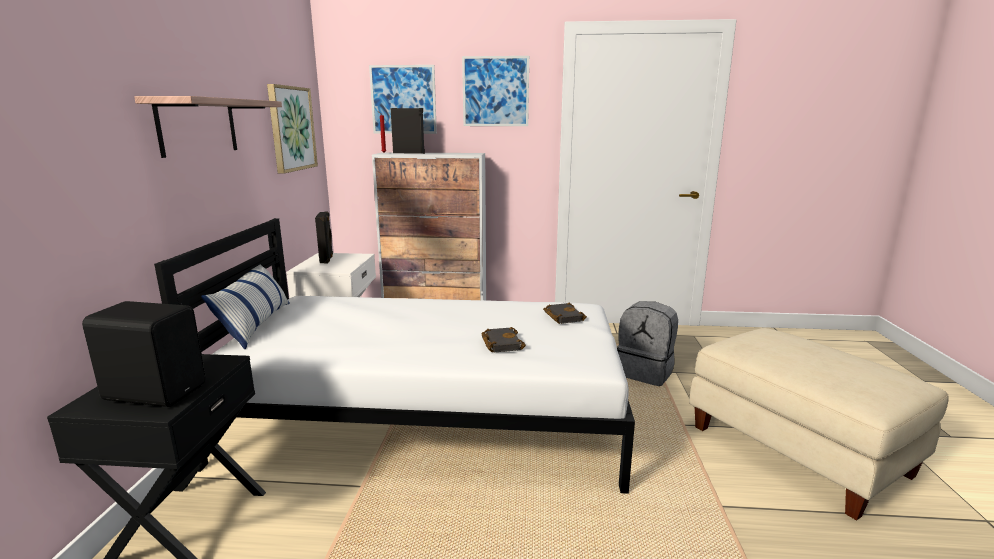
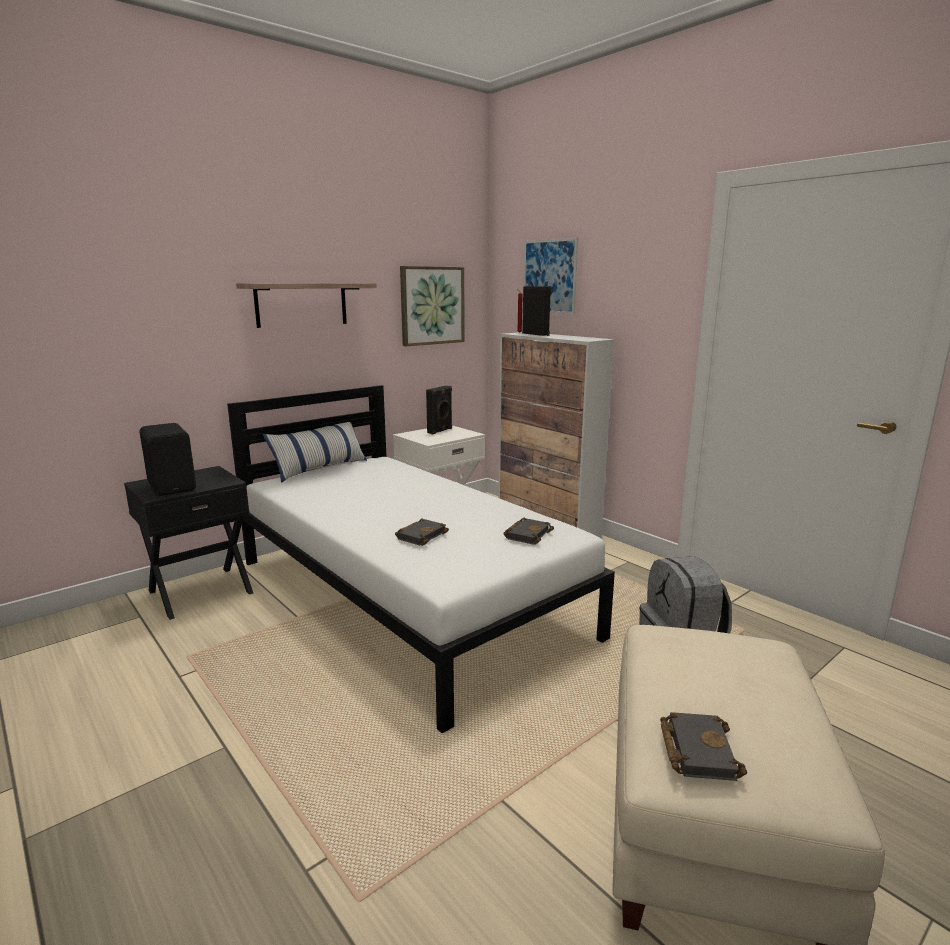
camera: 45 degrees right, 0 degrees up
picture [462,56,529,126] -> none
none -> black book [660,712,747,781]

